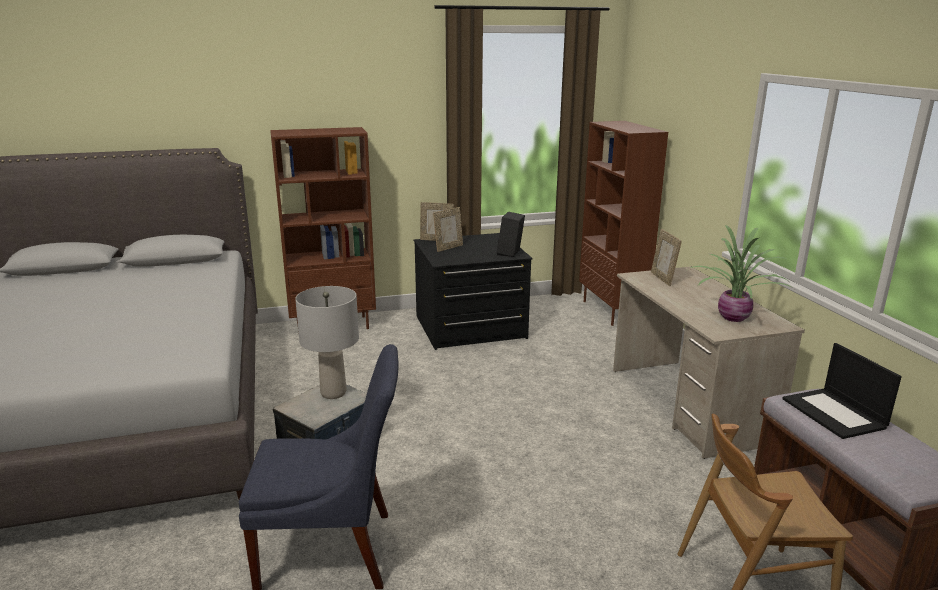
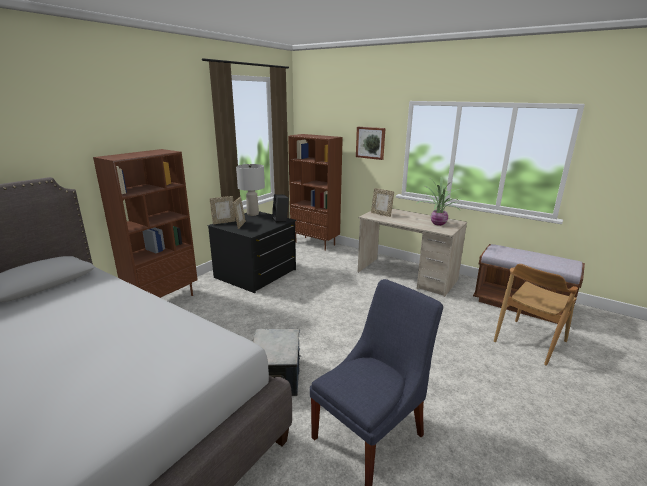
camera: 40 degrees left, 0 degrees up
grey table lamp [295,286,359,399] -> grey table lamp moved to [236,164,265,216]
laptop [782,343,902,439] -> none
none -> picture [356,127,386,160]

